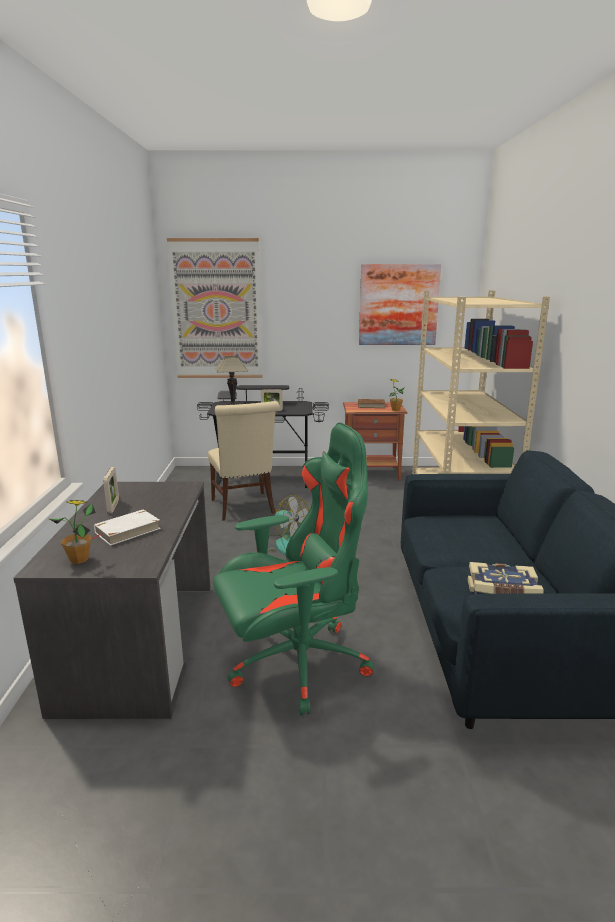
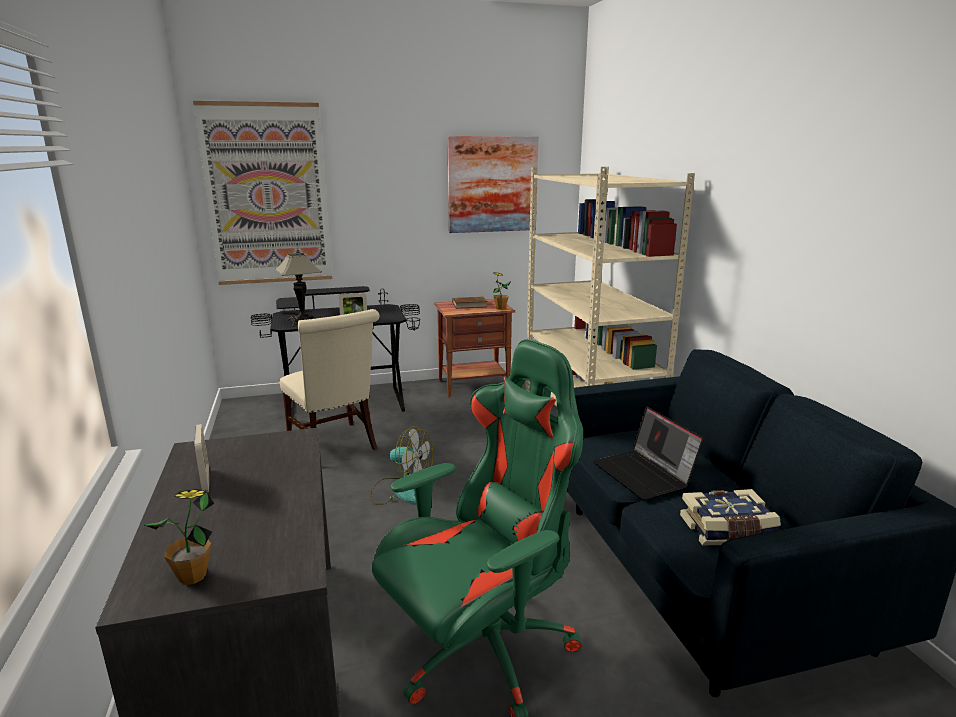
camera: 15 degrees left, 0 degrees up
white book [91,509,161,546] -> none
none -> laptop [593,406,704,501]

